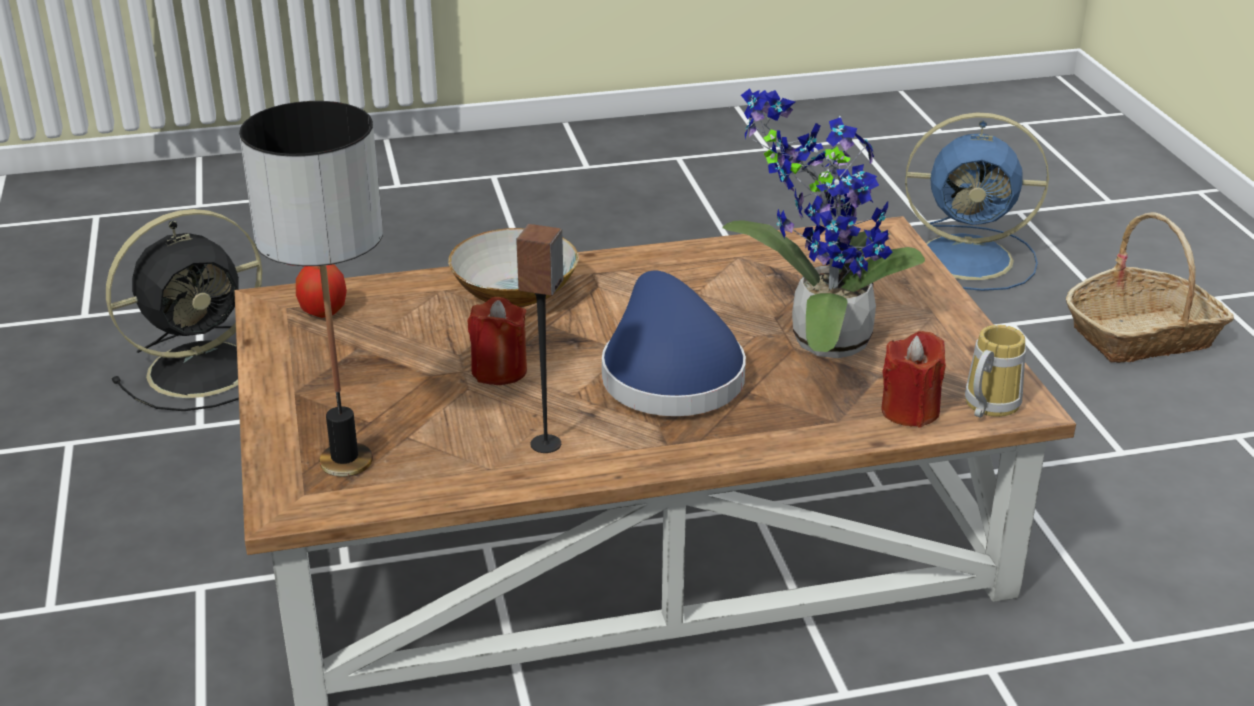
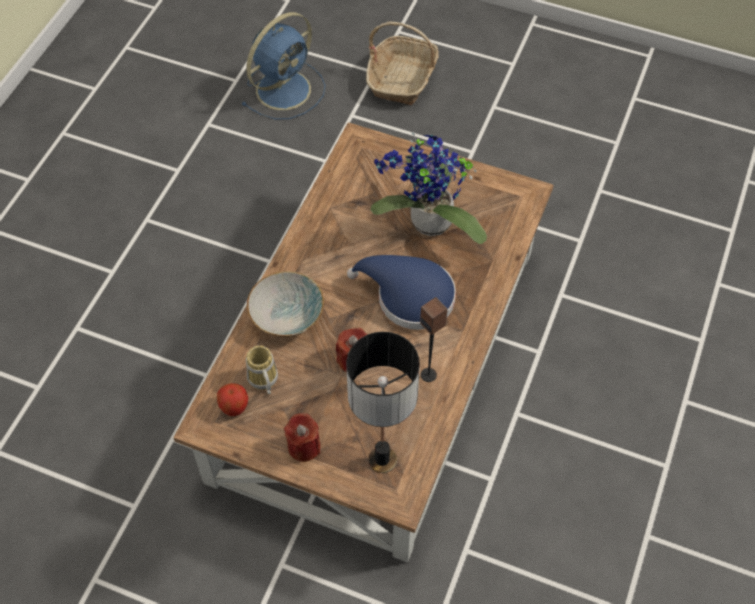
camera: 55 degrees left, 25 degrees up
black fan [106,209,262,411] -> none
red candle [881,331,946,428] -> red candle moved to [284,413,321,462]
mug [965,325,1026,418] -> mug moved to [246,345,278,394]

